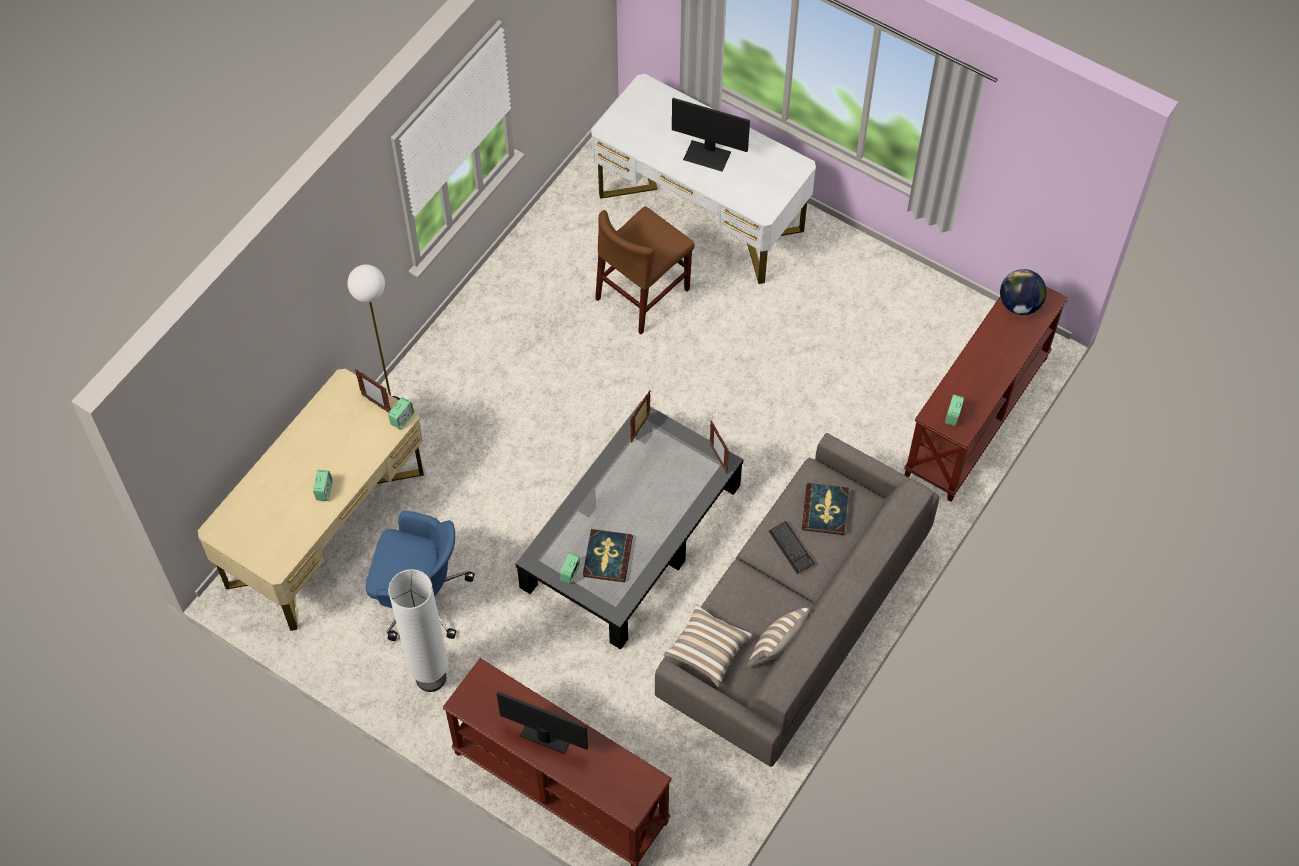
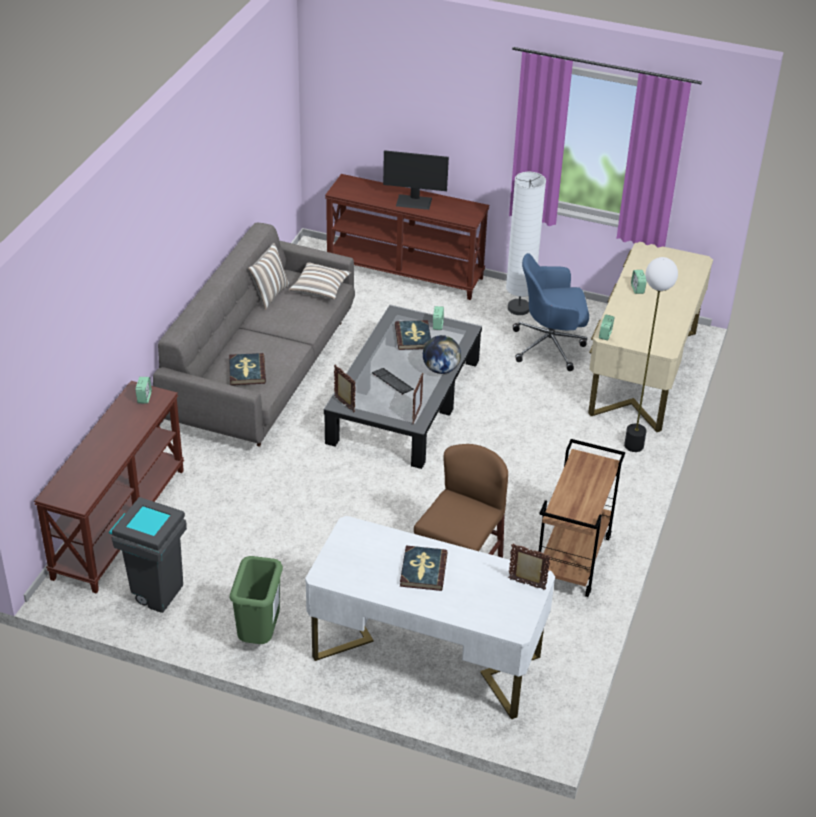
camera: 165 degrees right, 20 degrees down
picture frame [355,369,391,413] -> picture frame moved to [508,543,551,590]
monitor [672,98,750,172] -> book [400,546,448,591]
keyboard [769,521,814,574] -> keyboard moved to [372,368,414,395]
globe [1000,269,1047,315] -> globe moved to [423,335,461,374]
none -> grey trash can [109,497,187,613]
none -> green trash can [230,556,283,644]
none -> brown cart [539,439,625,597]

